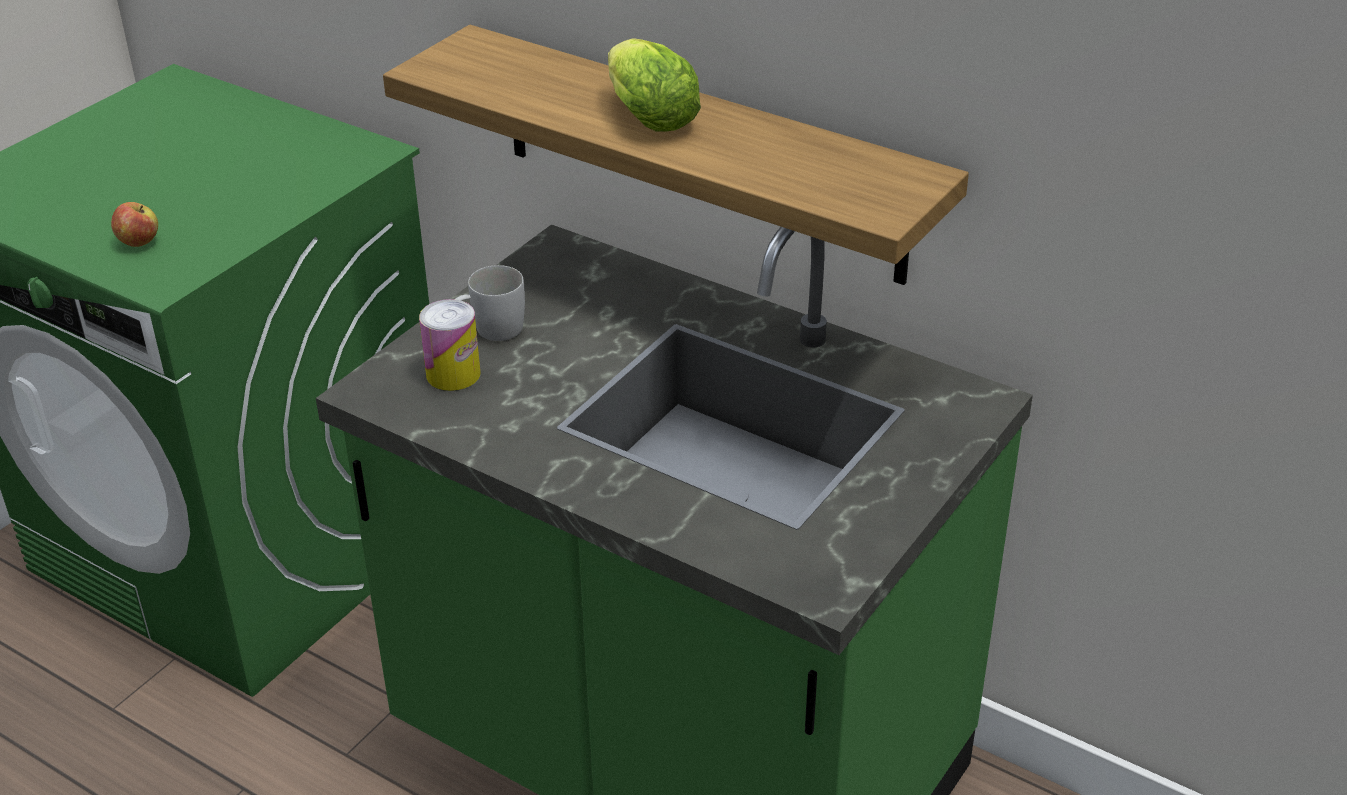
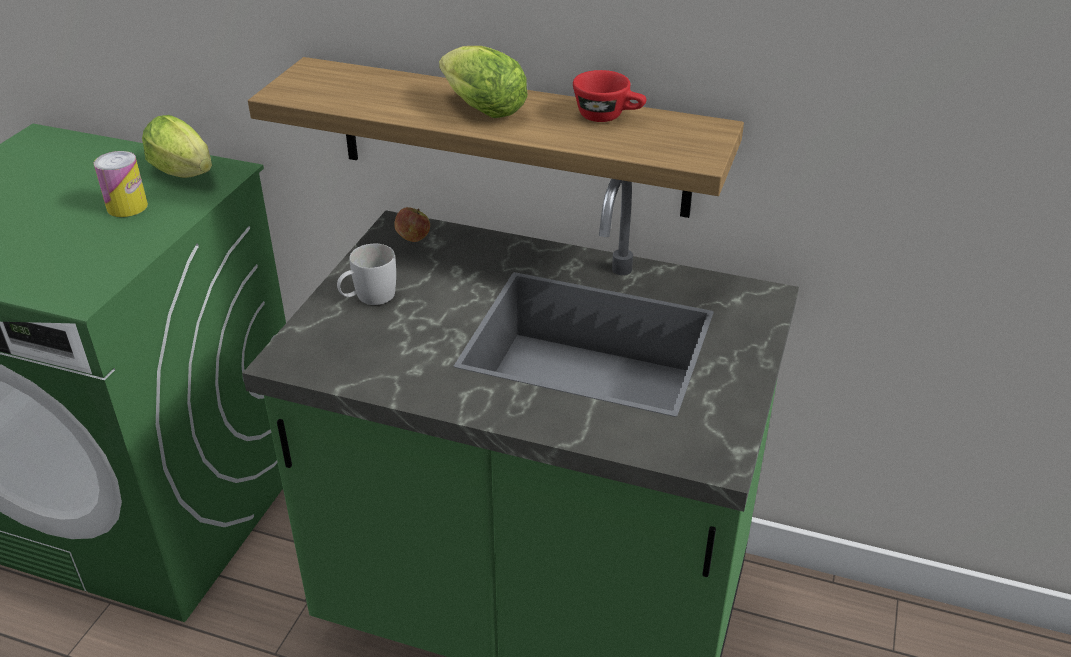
camera: 15 degrees left, 0 degrees up
apple [111,202,158,247] -> apple moved to [394,207,430,242]
can [419,299,481,391] -> can moved to [94,151,148,217]
none -> lettuce [142,115,212,178]
none -> red cup [573,70,646,122]

